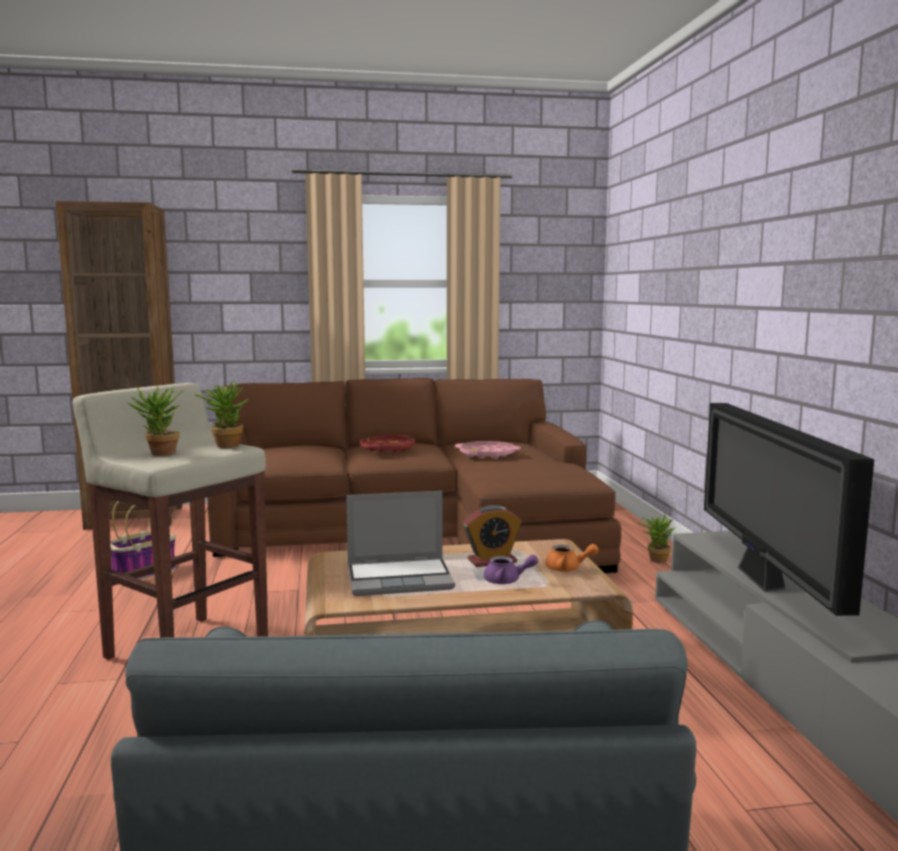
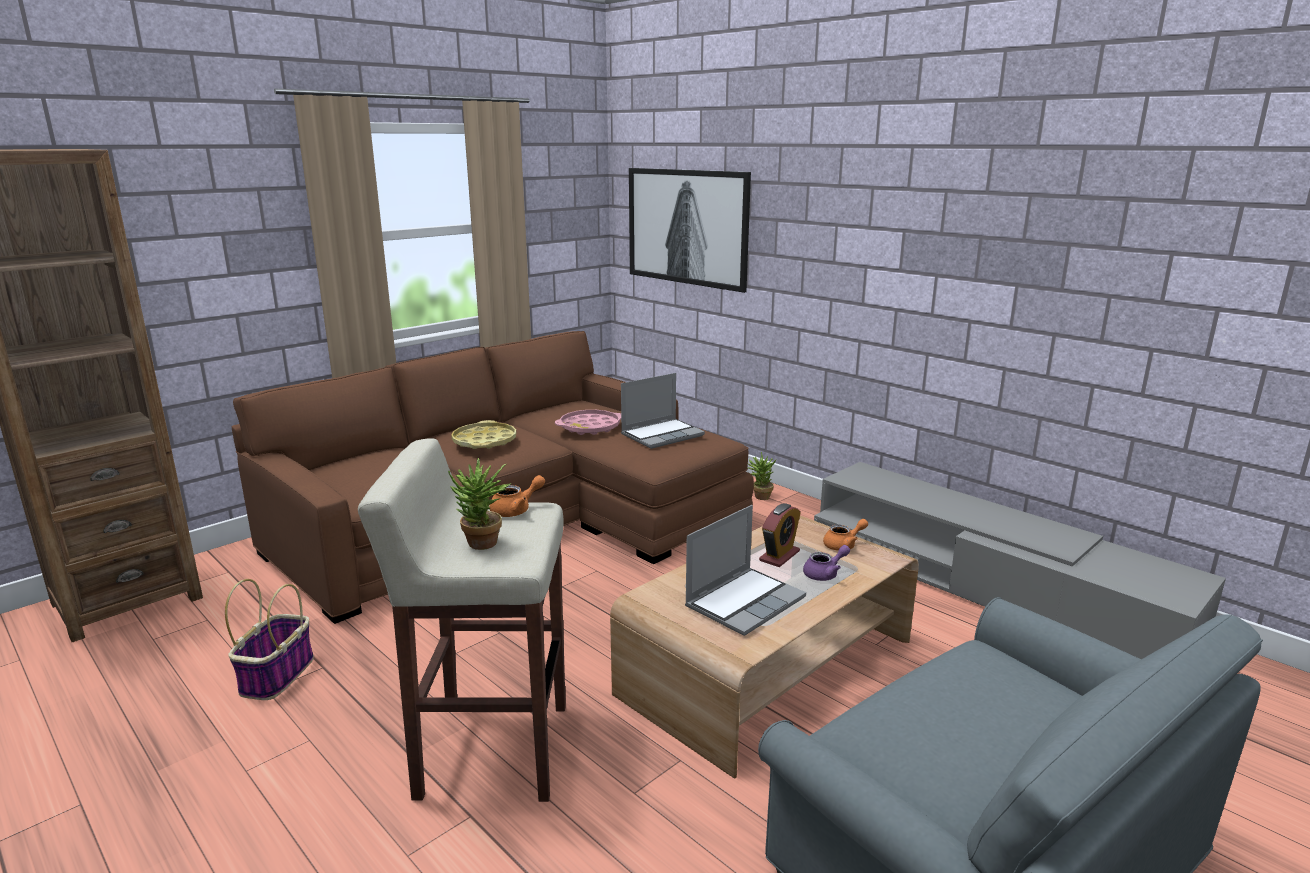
camera: 35 degrees left, 10 degrees up
potted plant [195,380,248,448] -> orange teapot [489,475,545,517]
red tray [360,435,415,453] -> yellow tray [451,420,516,449]
television [704,403,874,616] -> none
none -> laptop [621,373,705,449]
none -> picture [629,168,751,293]

